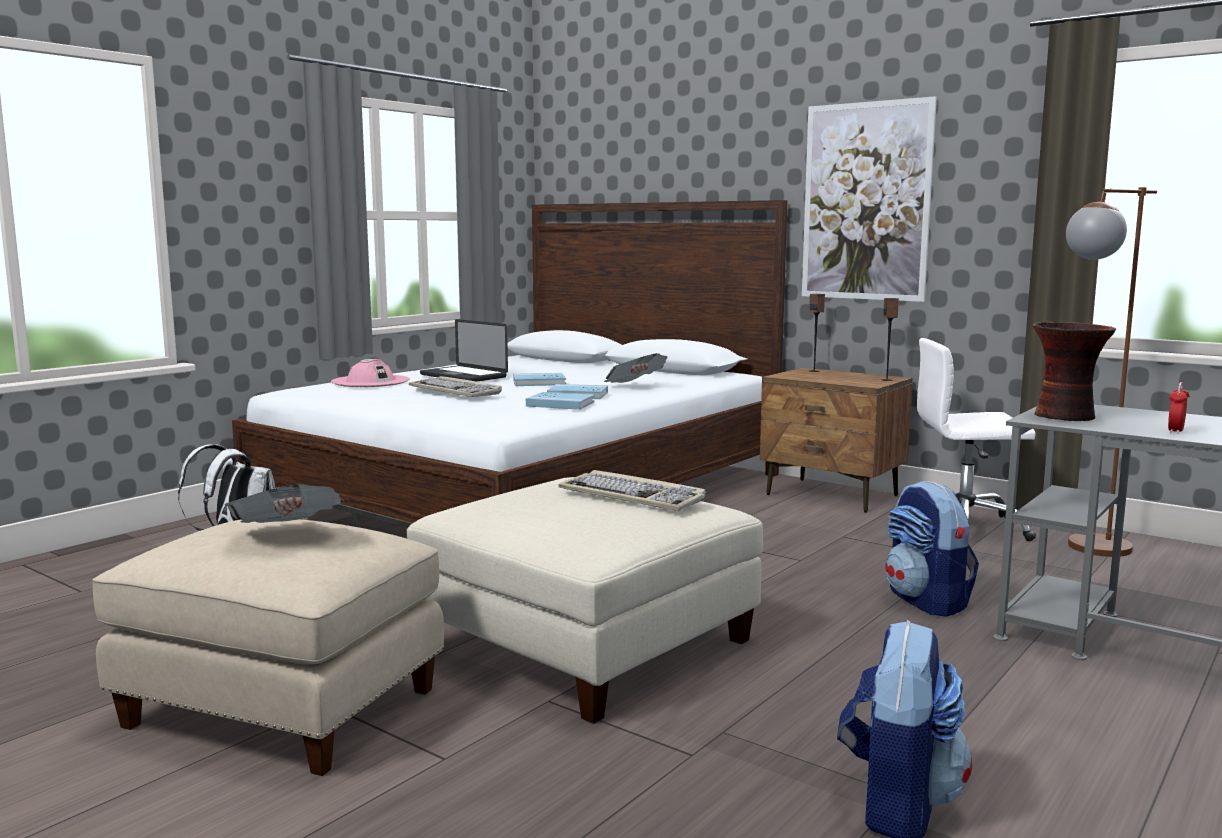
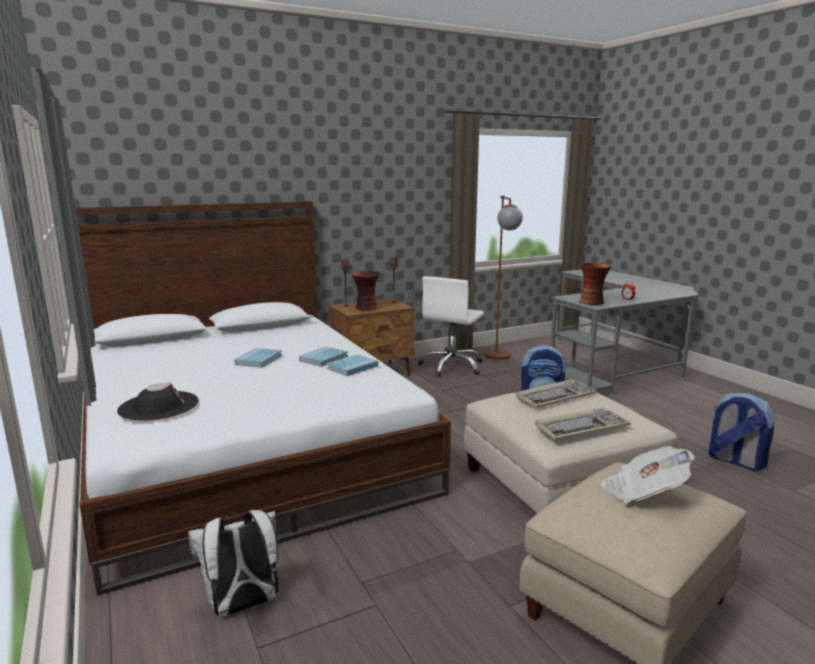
camera: 65 degrees left, 5 degrees up
pink hat [331,359,410,387] -> black hat [117,382,199,421]
keyboard [409,376,502,397] -> keyboard moved to [535,407,631,440]
laptop [420,319,508,382] -> none
newspaper [604,353,668,383] -> none
picture [802,96,937,302] -> none
none -> vase [351,271,381,311]

